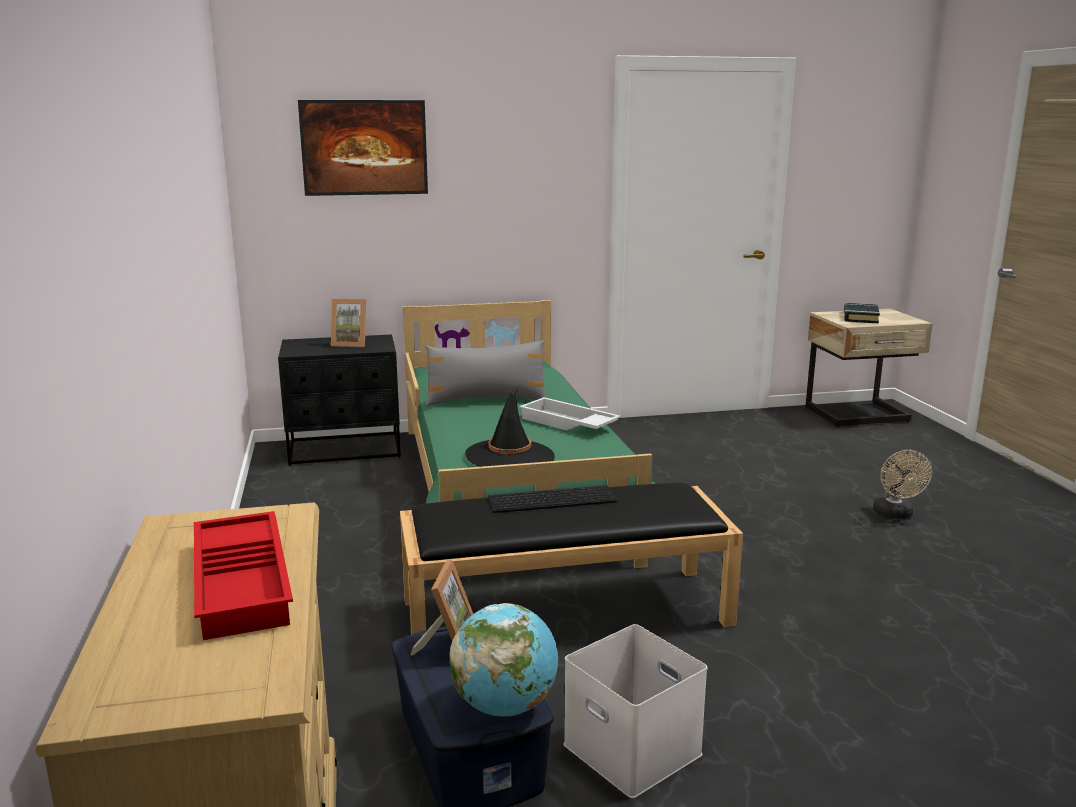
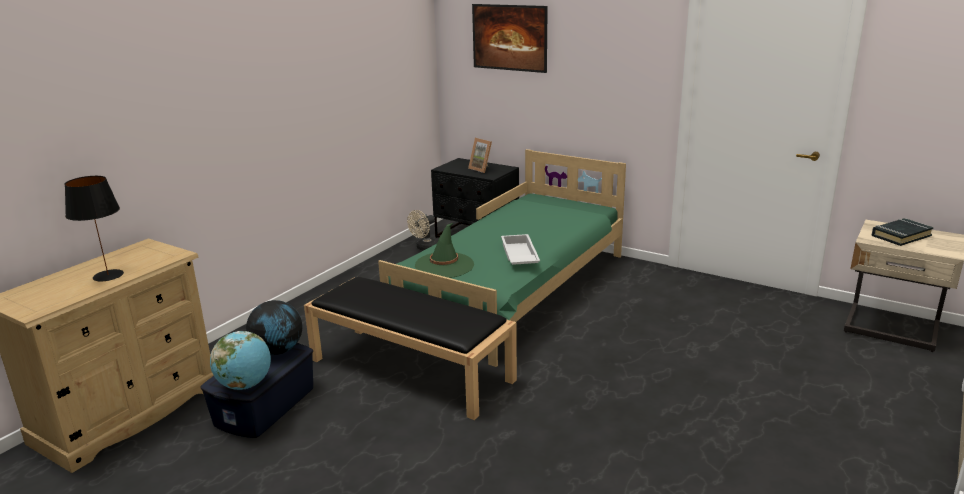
camera: 45 degrees right, 5 degrees up
red tray [194,511,293,640] -> black table lamp [64,176,124,281]
picture frame [411,559,473,656] -> globe [246,300,302,355]
grey pillow [425,340,547,406] -> none
black hat [465,388,555,467] -> green hat [415,223,474,278]
keyboard [488,485,617,513] -> none
white storage box [563,624,708,798] -> none
beige fan [873,450,932,519] -> beige fan moved to [407,210,438,251]

